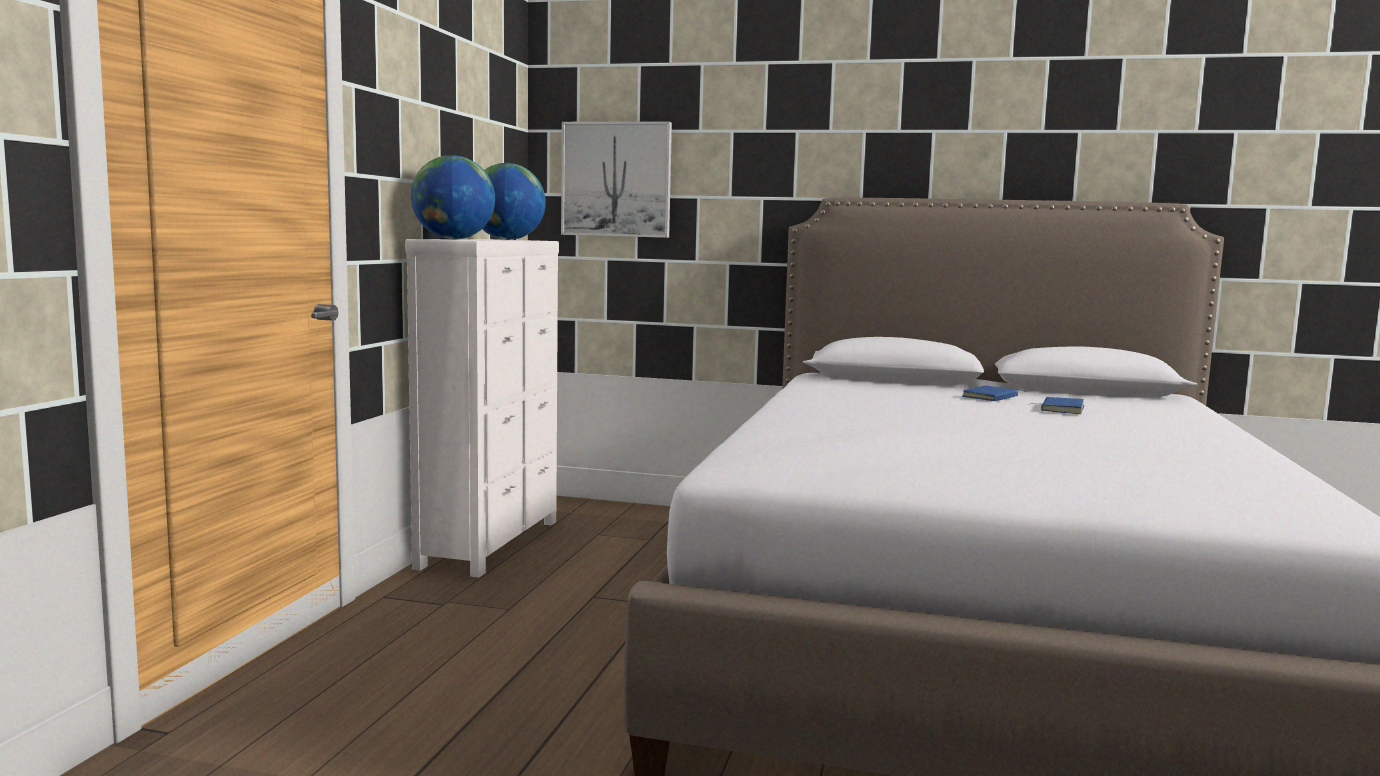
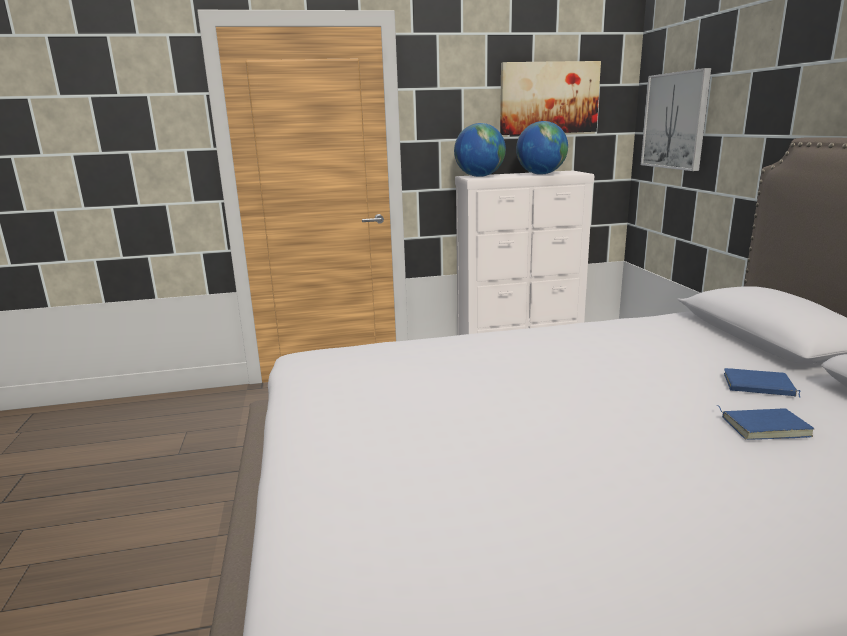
camera: 65 degrees right, 10 degrees up
none -> picture [500,61,601,135]

